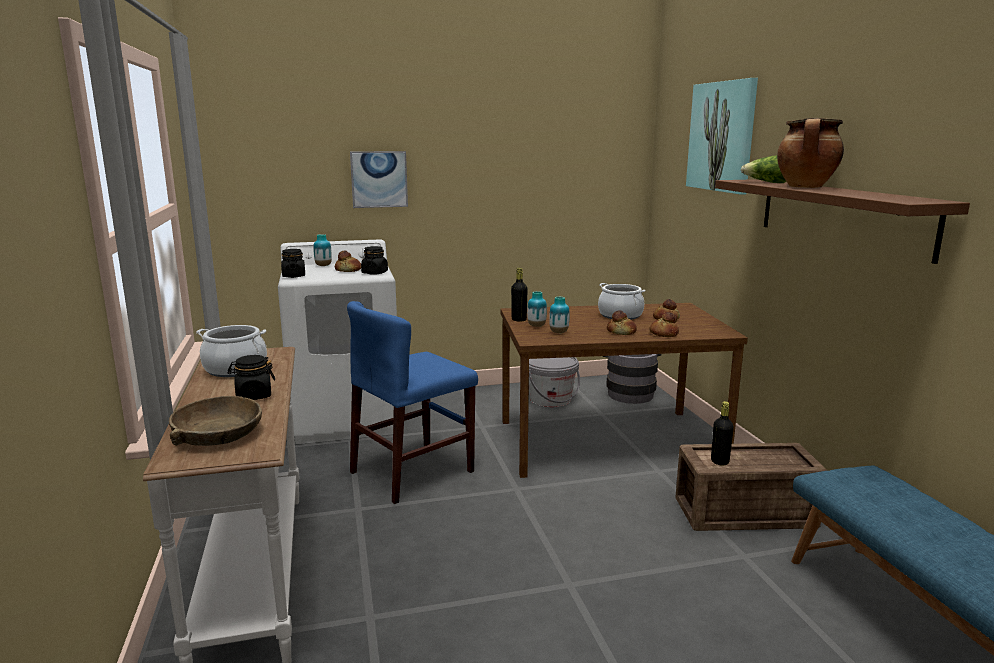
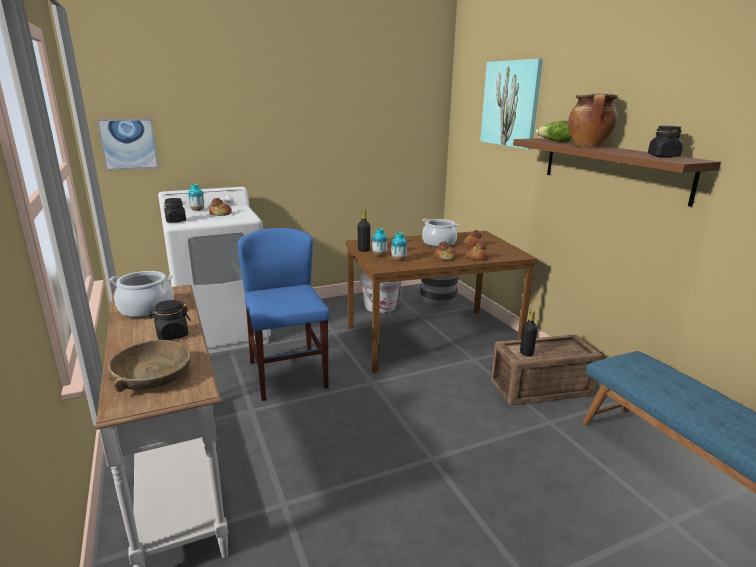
camera: 10 degrees left, 5 degrees up
blue chair [347,301,478,504] -> blue chair turned 120 degrees clockwise [238,228,329,401]
picture [350,151,408,208] -> picture moved to [97,119,159,171]
black jar [361,246,388,275] -> black jar moved to [648,126,683,158]

